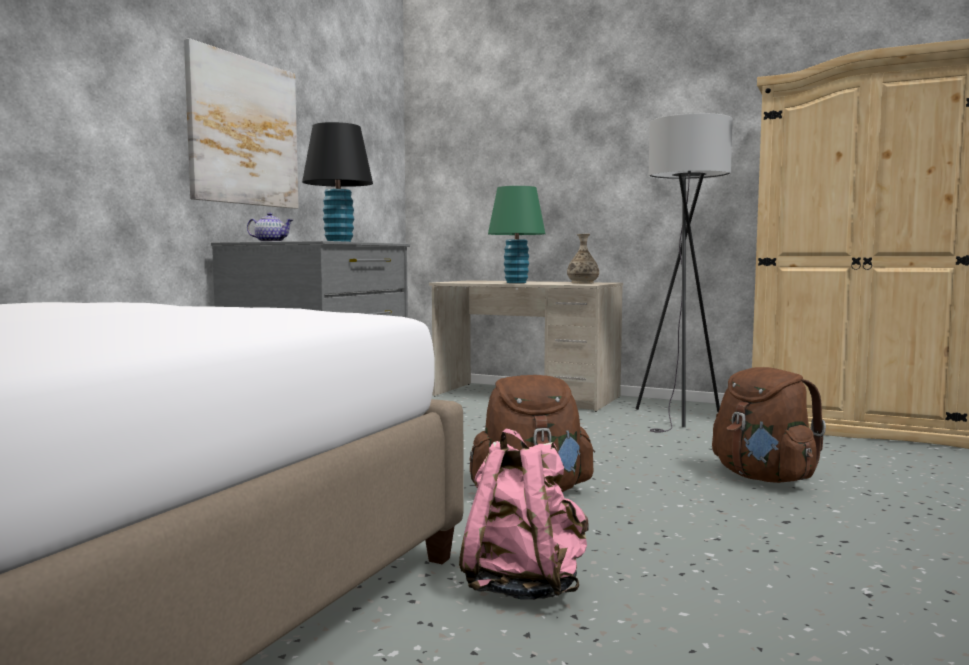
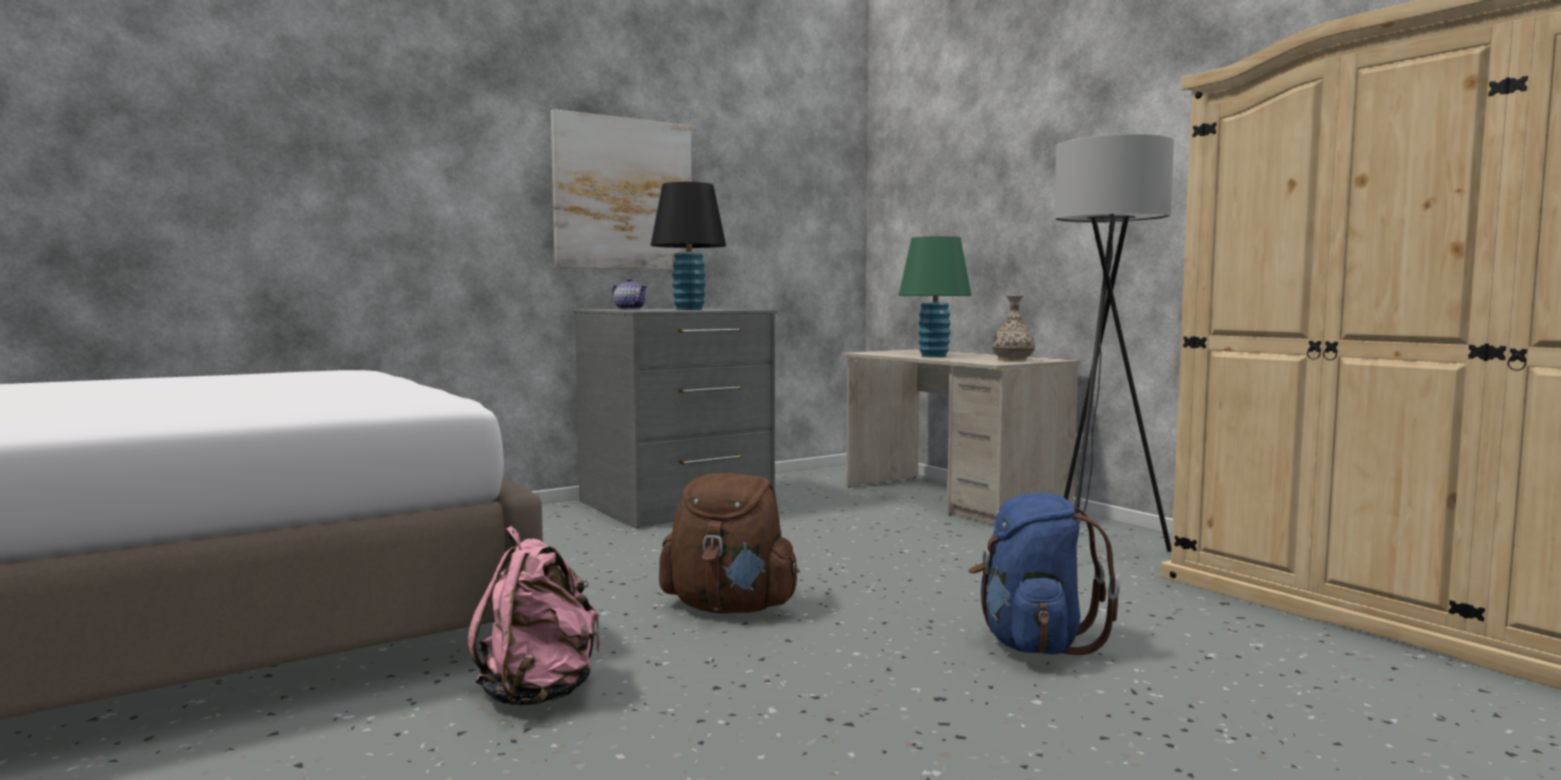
camera: 30 degrees right, 0 degrees up
brown backpack [712,367,826,483] -> blue backpack [968,493,1120,655]

